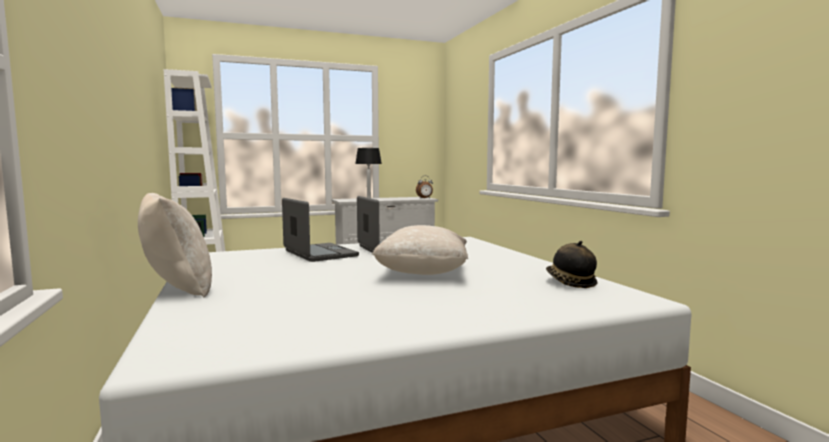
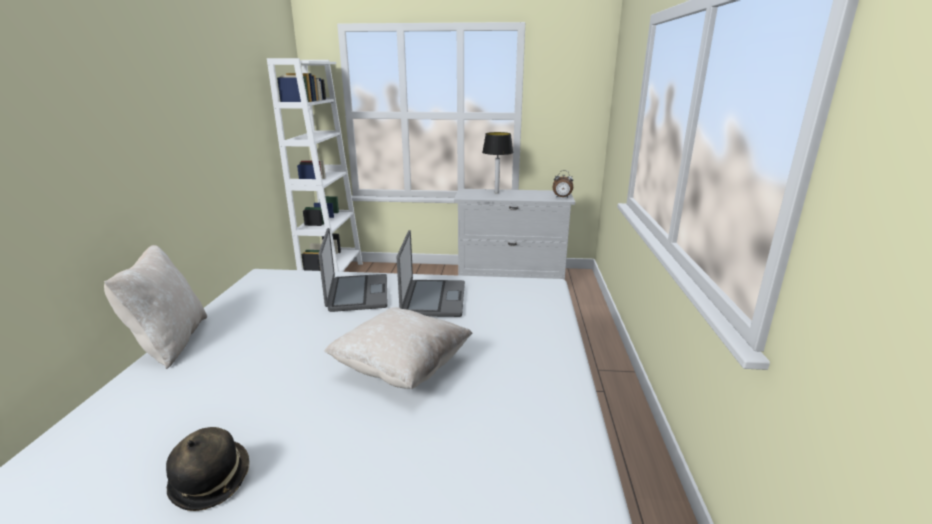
camera: 25 degrees right, 15 degrees up
hat [546,241,598,288] -> hat moved to [166,427,250,511]

